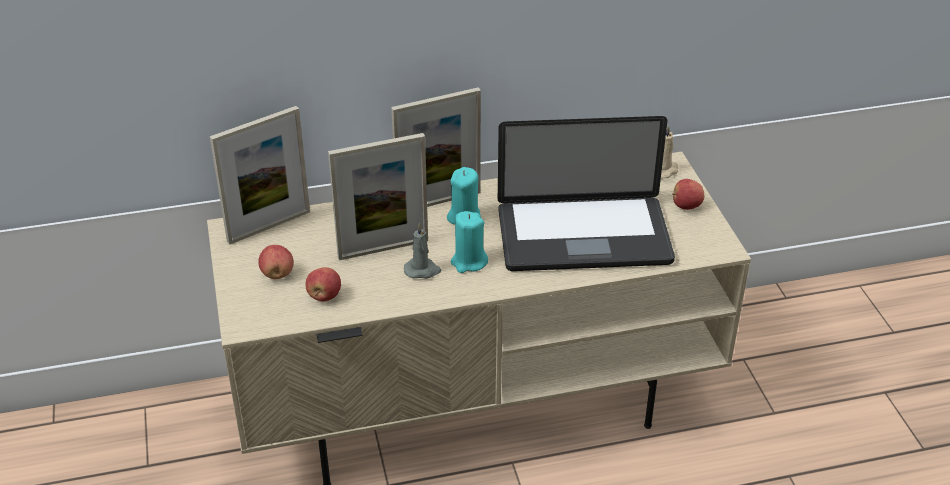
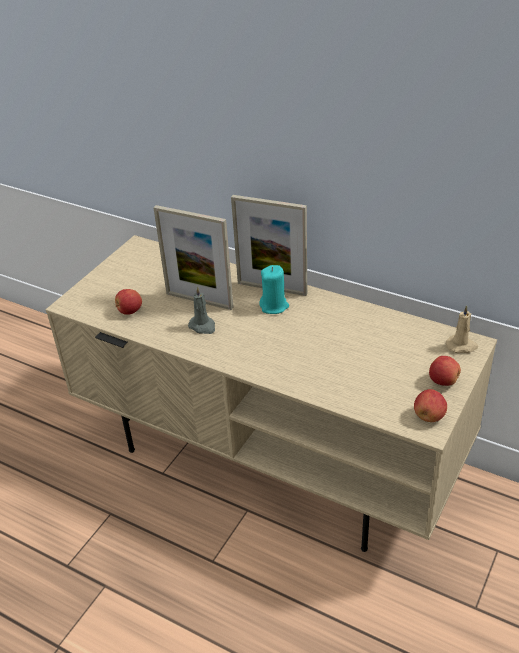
camera: 45 degrees right, 0 degrees up
picture frame [210,106,310,245] -> none
apple [258,245,294,279] -> apple moved to [414,389,447,422]
turquoise candle [451,211,488,273] -> none
laptop [498,116,675,271] -> none

